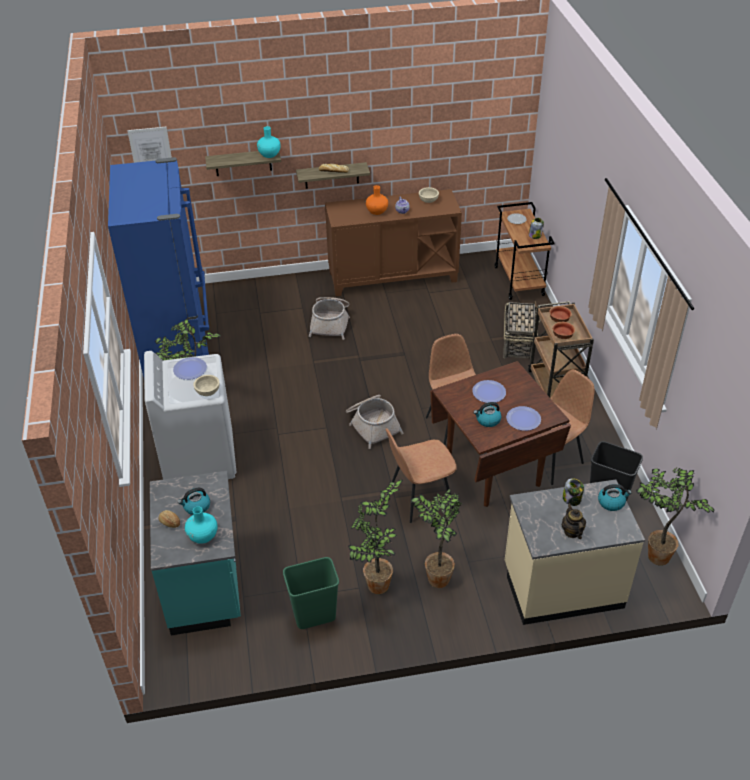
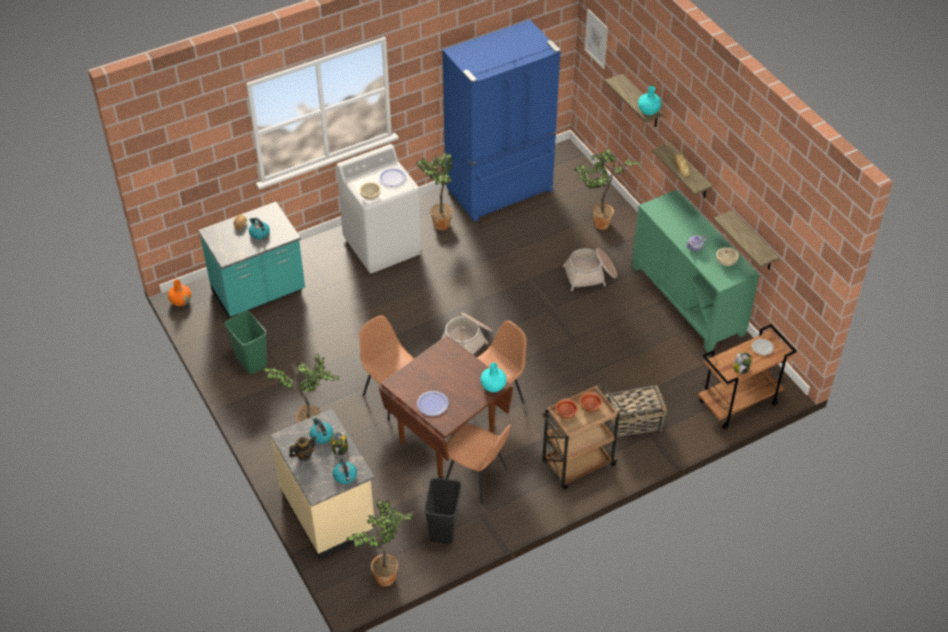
camera: 70 degrees right, 5 degrees up
turquoise vase [185,507,217,544] -> turquoise vase moved to [480,363,507,392]
brown cabinet [325,189,462,296] -> green cabinet [632,189,760,352]
potted plant [348,480,403,594] -> potted plant moved to [574,148,641,230]
orange vase [366,185,388,215] -> orange vase moved to [168,280,191,306]
plate [472,380,506,403] -> none
kettle [474,402,502,427] -> kettle moved to [310,417,333,444]
none -> shelf [713,210,779,269]

